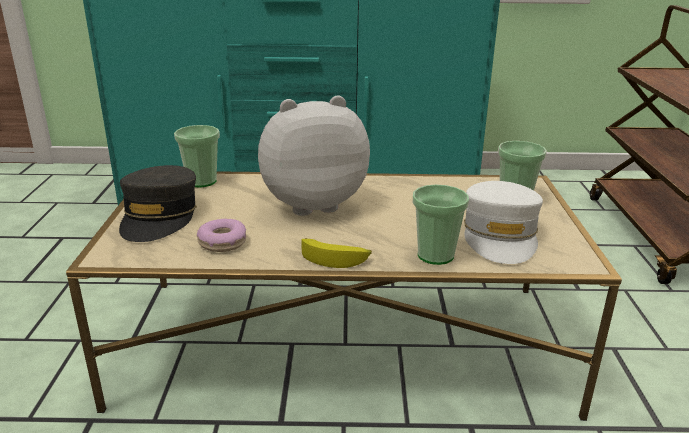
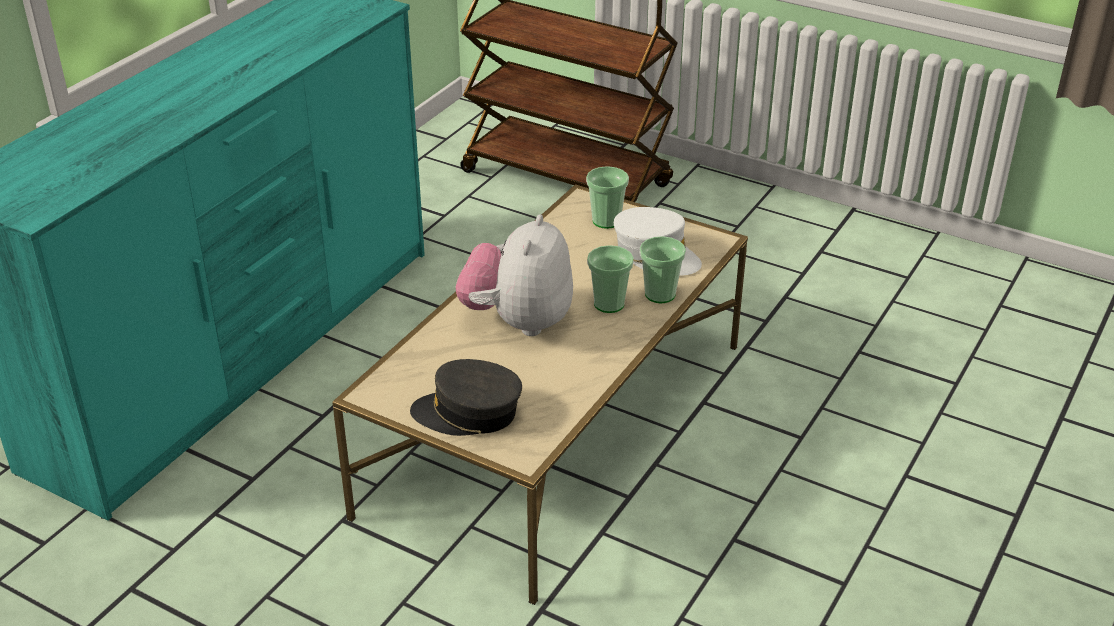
camera: 60 degrees left, 10 degrees up
grey cap [119,165,197,242] -> grey cap turned 150 degrees clockwise [410,359,522,436]
cup [174,125,220,187] -> cup moved to [587,245,634,313]
donut [197,219,246,252] -> none
banana [301,238,372,268] -> none

